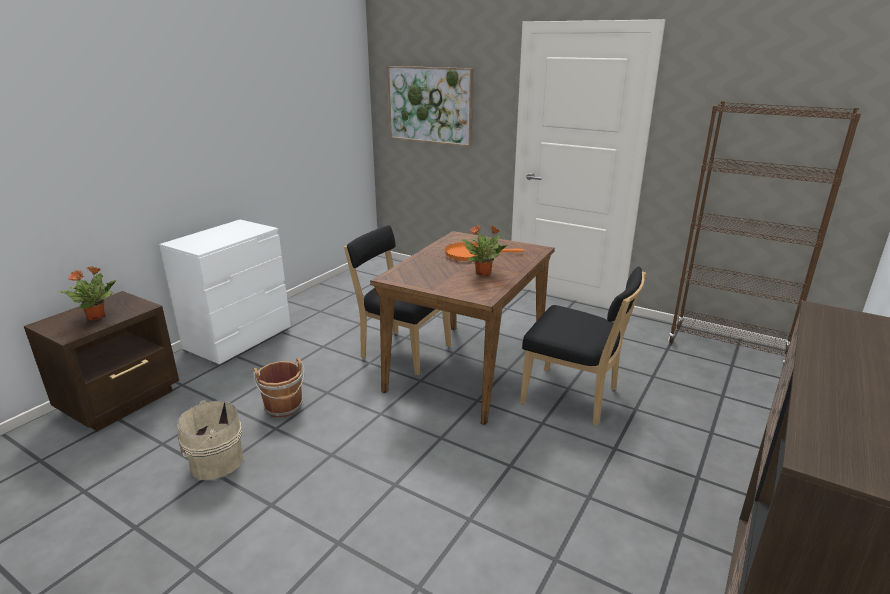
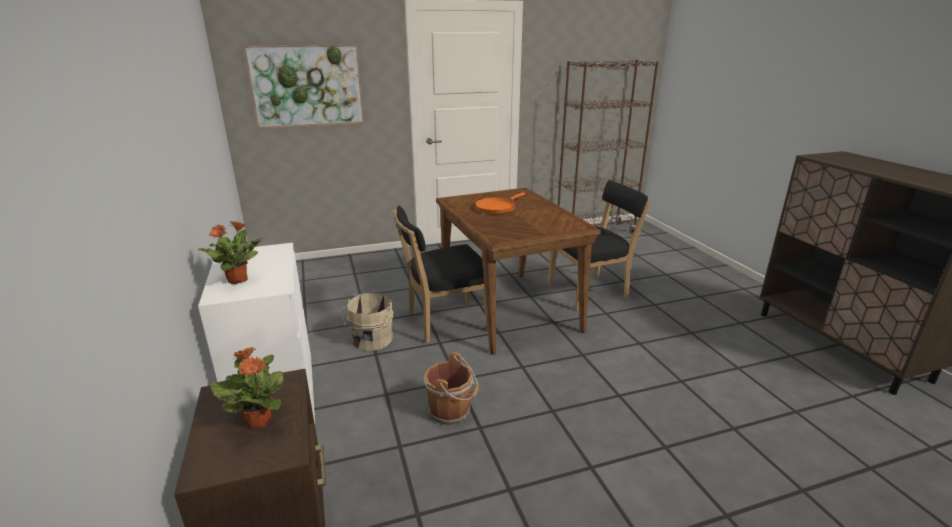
camera: 50 degrees left, 0 degrees up
beige bucket [177,400,243,480] -> beige bucket moved to [343,293,393,351]
potted plant [461,224,507,276] -> potted plant moved to [198,221,262,284]

